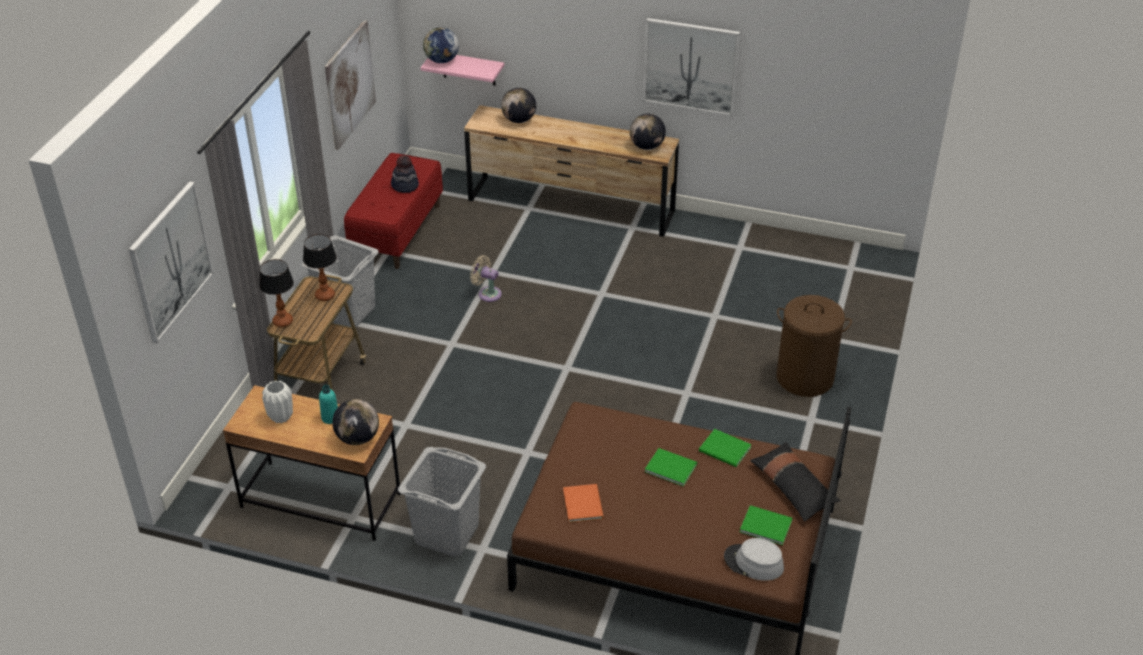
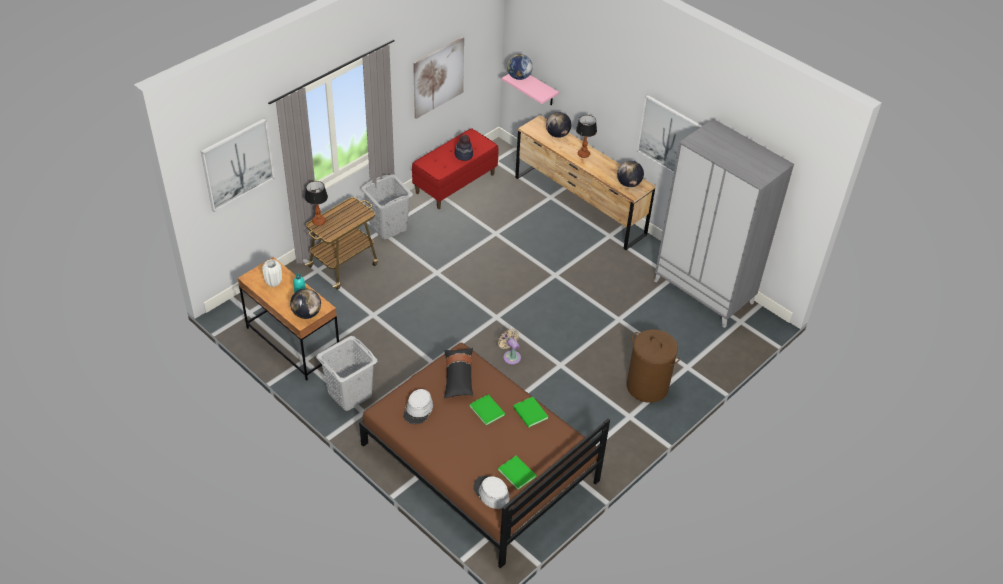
camera: 25 degrees right, 5 degrees up
table lamp [303,234,337,301] -> table lamp moved to [576,115,597,158]
beige fan [470,255,502,302] -> beige fan moved to [498,329,521,365]
orange book [563,484,604,523] -> grey hat [403,389,433,424]
black pillow [750,442,841,522] -> black pillow moved to [444,348,473,398]
none -> grey wardrobe [654,119,794,328]

